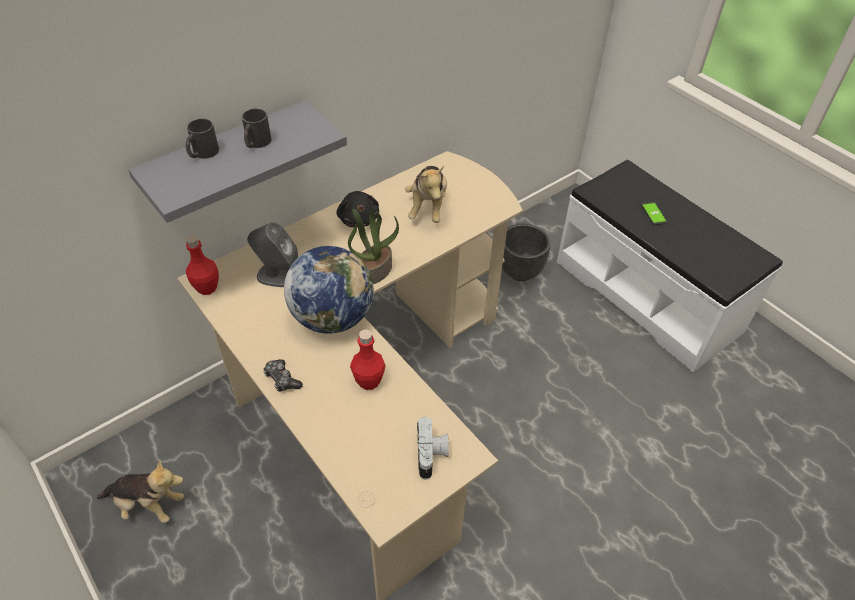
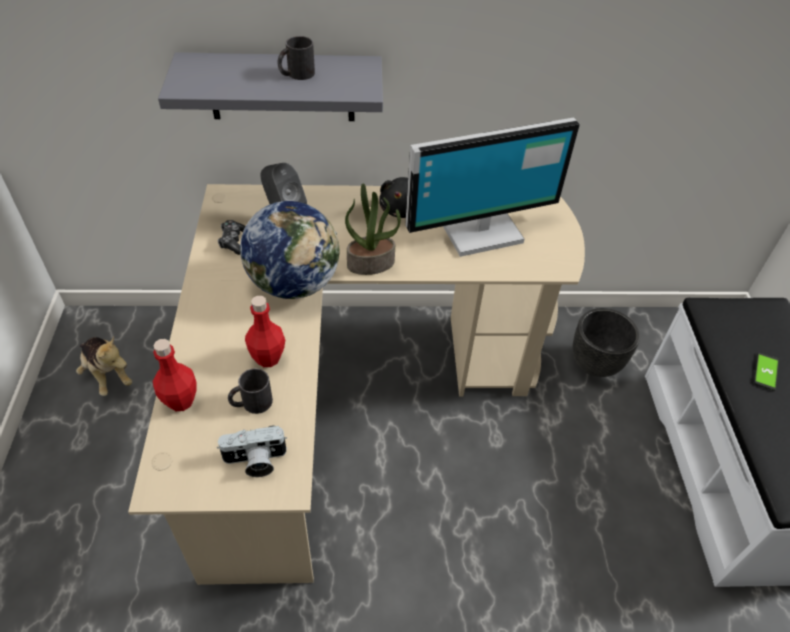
camera: 35 degrees right, 0 degrees up
black mug [186,118,219,159] -> black mug moved to [228,368,273,414]
red bottle [186,235,219,295] -> red bottle moved to [153,339,197,411]
game controller [263,359,303,392] -> game controller moved to [218,220,246,255]
plush toy [405,166,447,223] -> monitor [405,117,580,257]
camera [417,417,449,480] -> camera turned 45 degrees clockwise [217,425,287,477]

